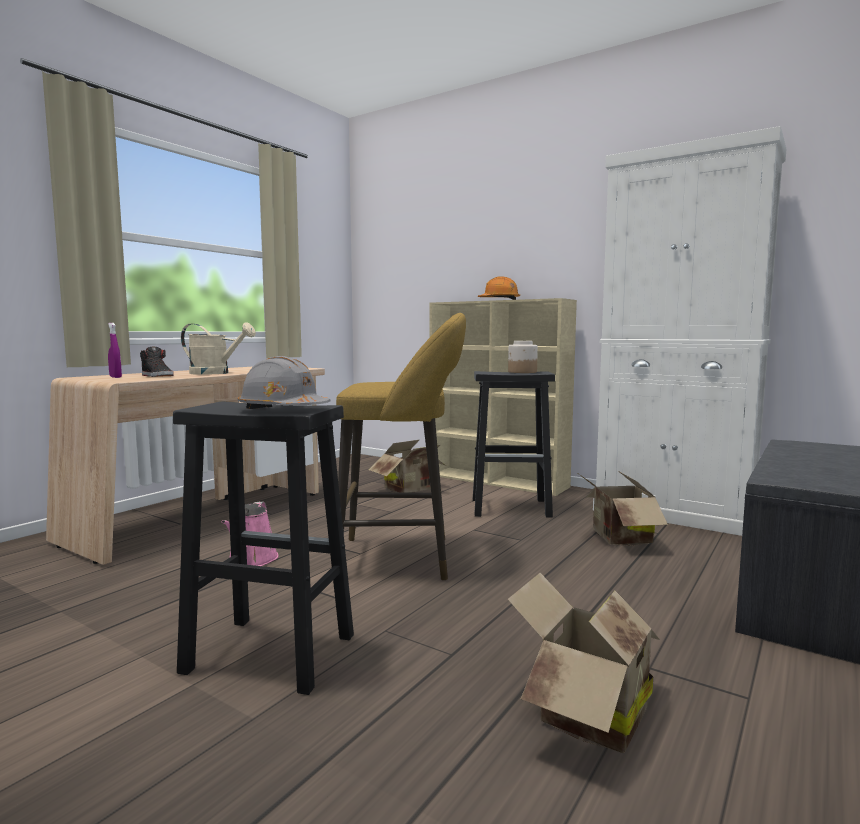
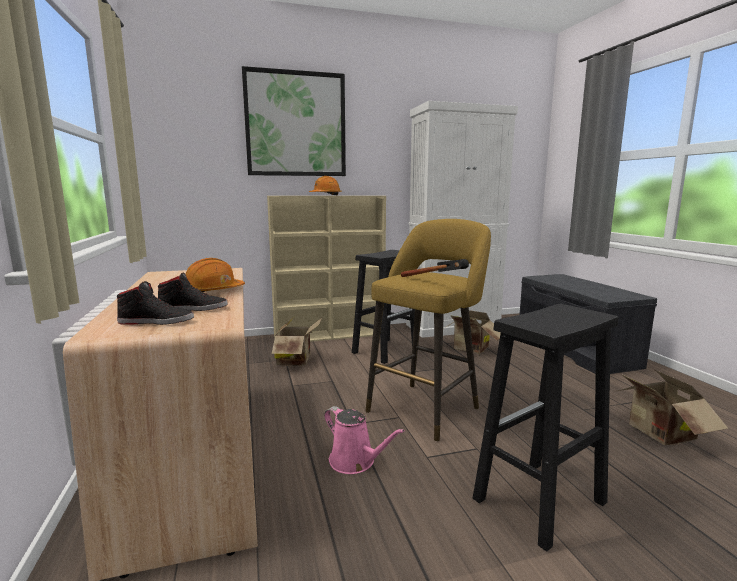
camera: 50 degrees left, 5 degrees up
purple spray bottle [108,323,122,378] -> black shoe [117,281,194,325]
beige watering can [181,322,256,375] -> orange hard hat [186,258,245,292]
grey hard hat [238,356,330,409] -> none
jar [508,341,538,373] -> none
none -> picture [242,66,346,176]
none -> hammer [401,259,469,277]

